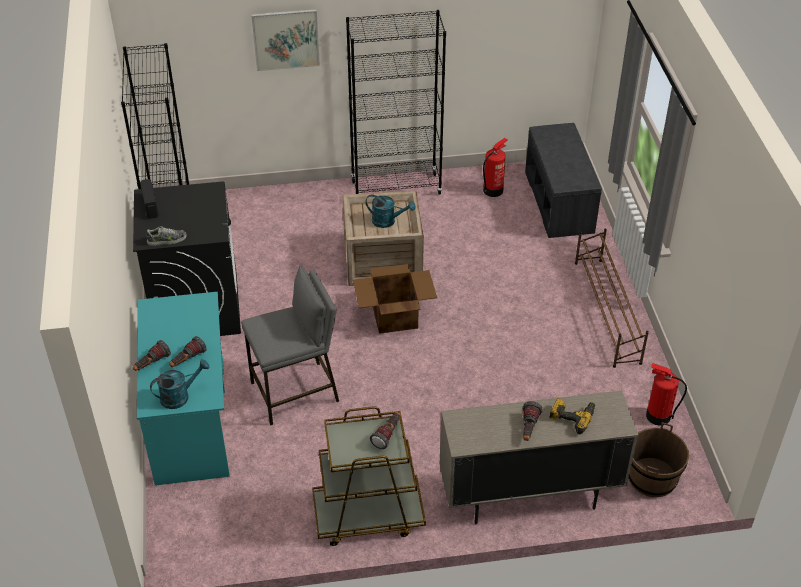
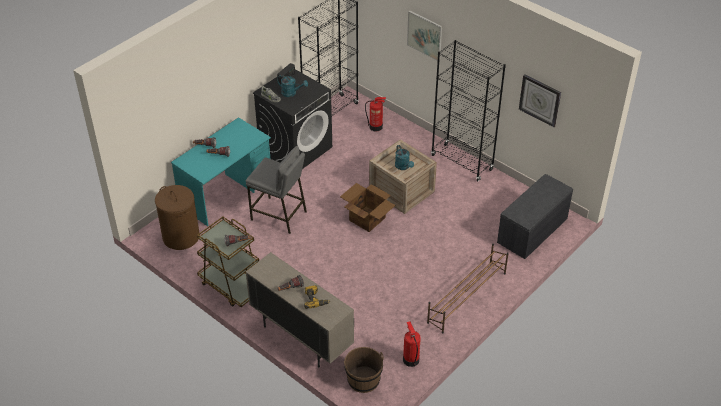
camera: 50 degrees right, 0 degrees up
turquoise watering can [150,359,210,409] -> turquoise watering can moved to [277,75,308,97]
fire extinguisher [483,138,508,197] -> fire extinguisher moved to [365,97,386,131]
none -> brown laundry basket [155,185,200,250]
none -> wall clock [519,74,561,127]

